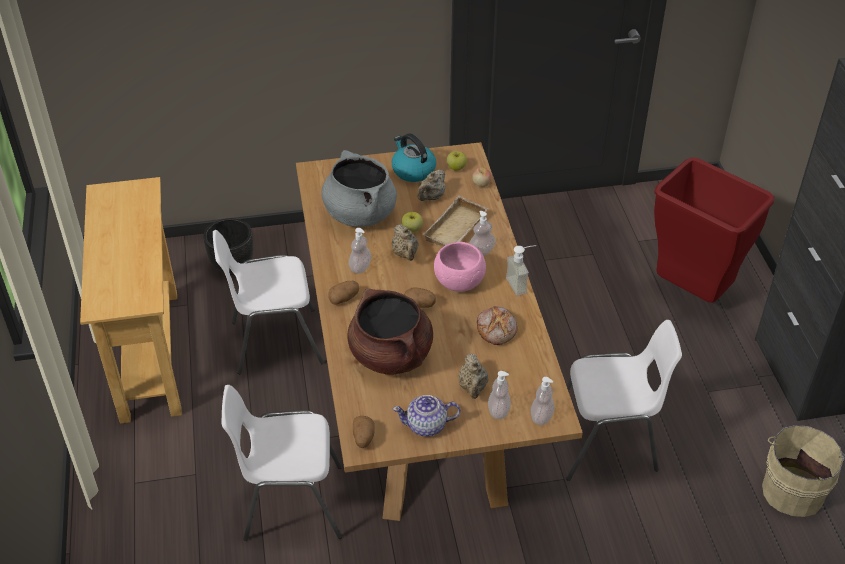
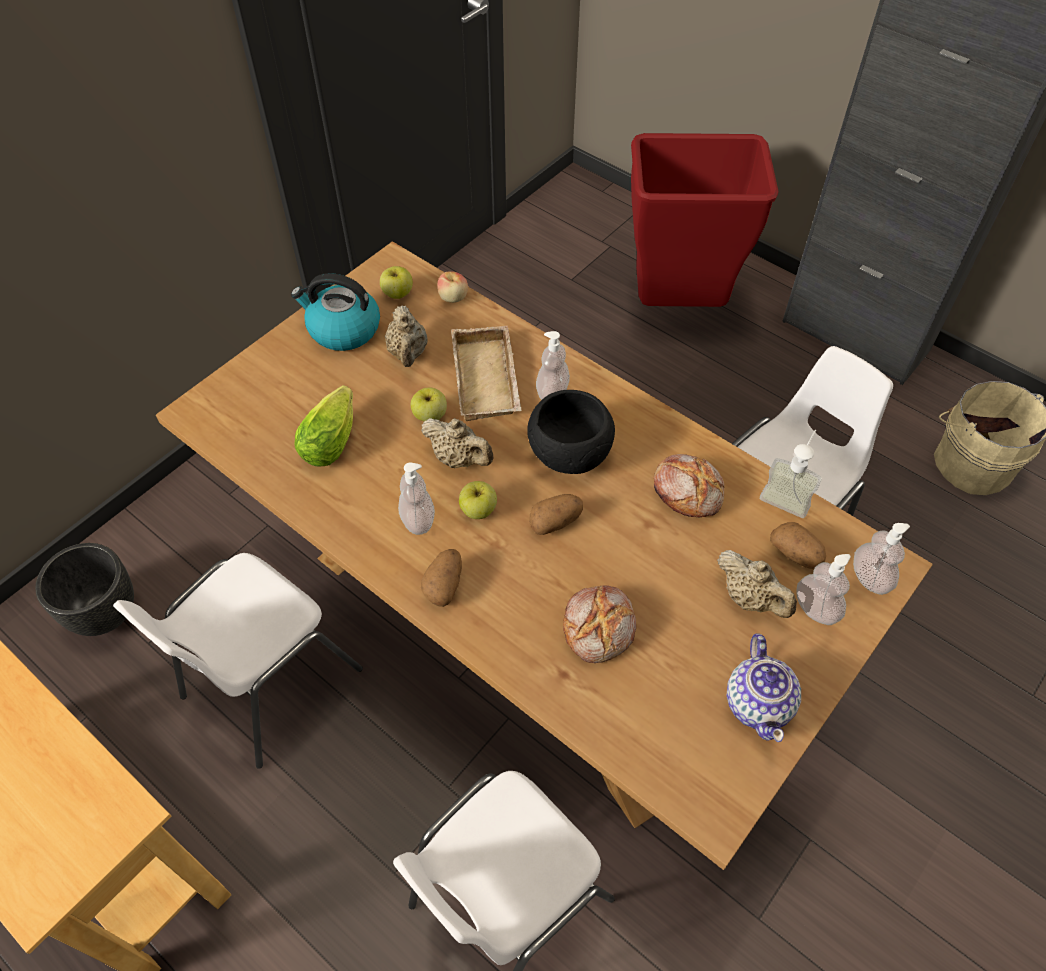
camera: 40 degrees left, 10 degrees up
grey cooking pot [321,150,397,227] -> lettuce [295,385,353,466]
brown cooking pot [348,288,433,375] -> bread [563,585,636,663]
potato [353,416,375,448] -> potato moved to [770,522,826,569]
teapot [393,395,461,436] -> teapot turned 45 degrees counterclockwise [727,633,801,742]
pink bowl [434,242,486,292] -> black bowl [527,390,615,474]
soap dispenser [506,245,536,296] -> soap dispenser moved to [760,430,822,518]
none -> apple [459,481,497,519]

